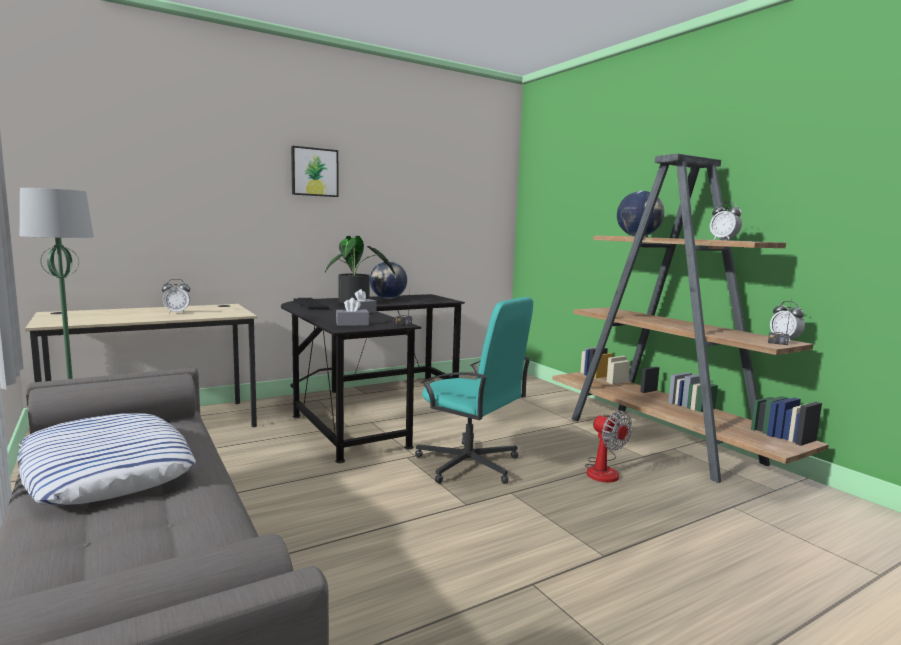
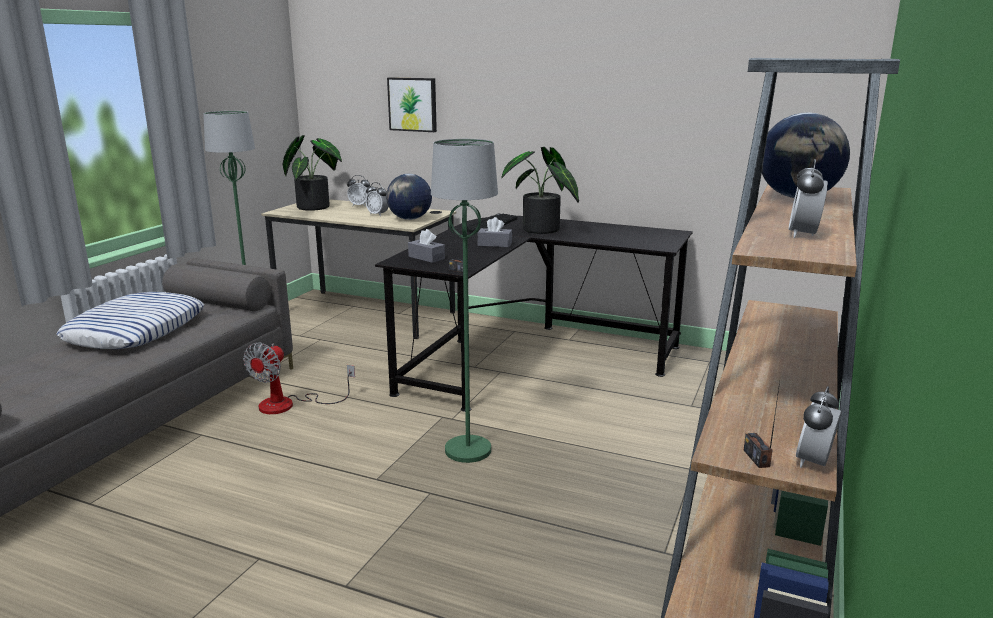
camera: 55 degrees right, 10 degrees up
picture [291,146,338,197] -> picture moved to [387,77,437,132]
globe [370,261,407,299] -> globe moved to [386,174,432,220]
turquoise office chair [415,297,533,484] -> green floor lamp [431,139,498,463]
fan [585,410,633,482] -> fan moved to [243,342,355,414]
none -> potted plant [283,135,342,211]
none -> alarm clock [347,175,370,206]

